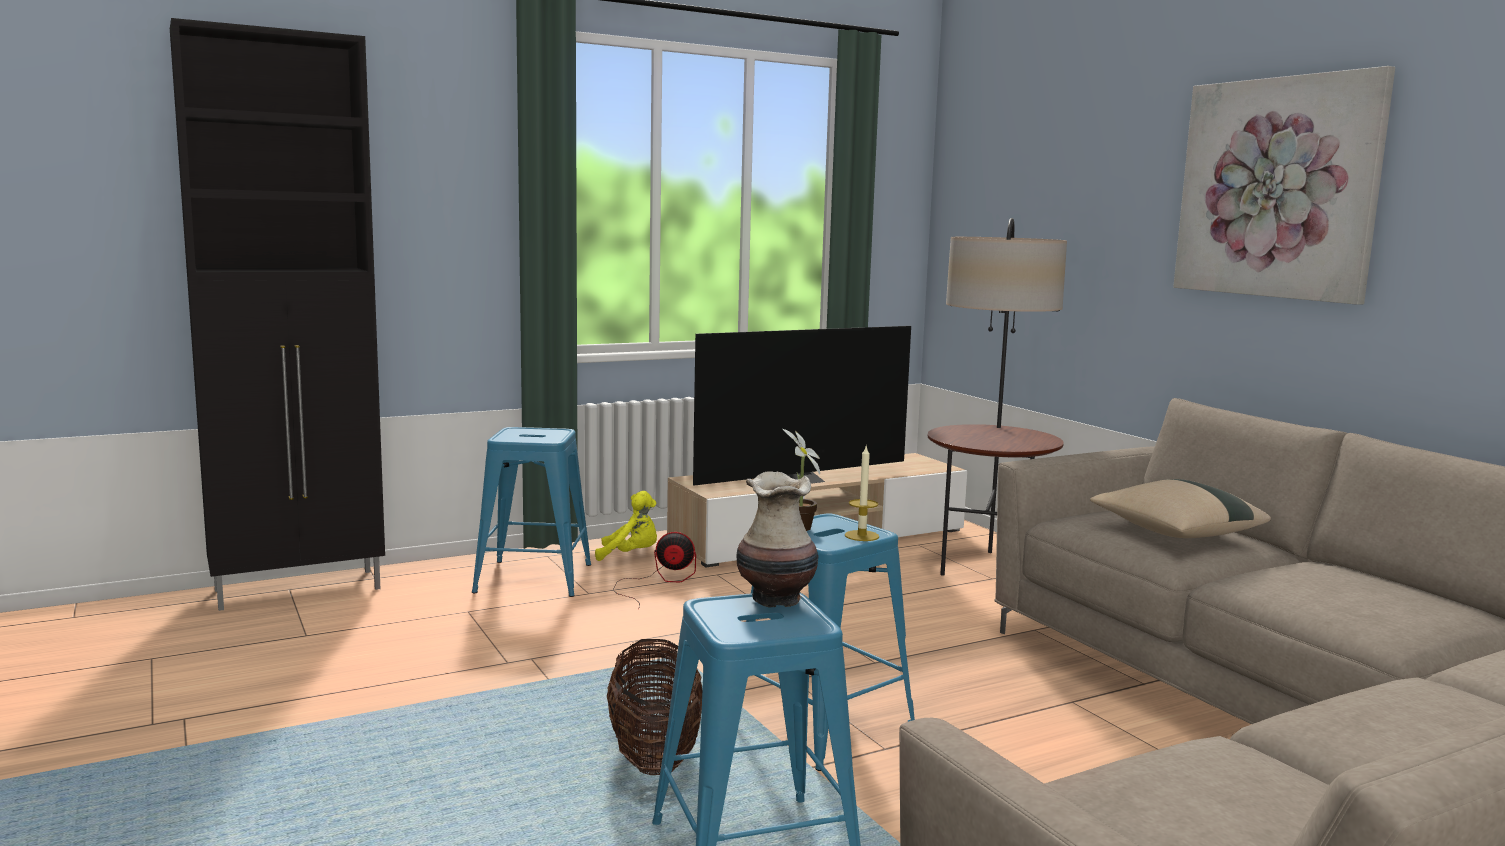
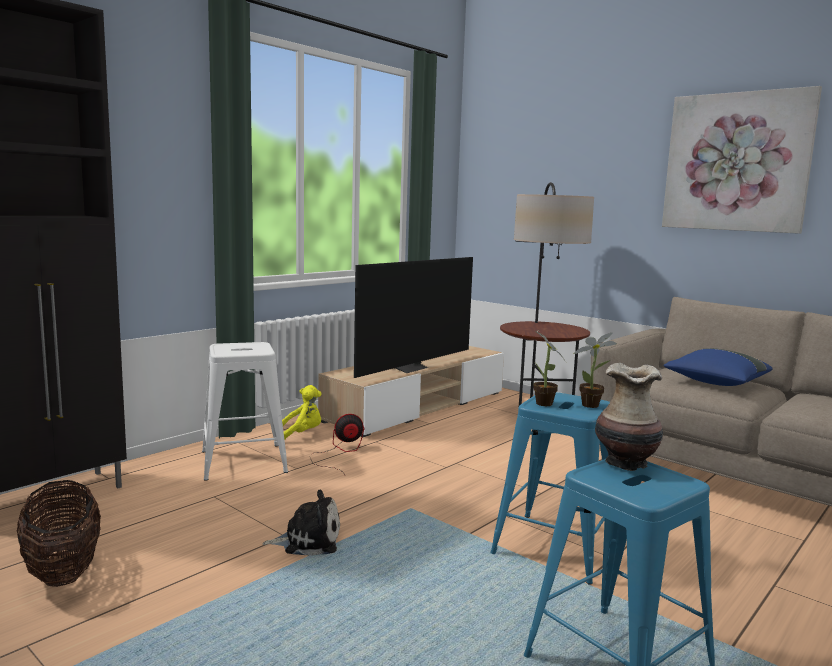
camera: 20 degrees left, 0 degrees up
blue stool [472,427,591,597] -> white stool [202,342,288,481]
basket [607,639,702,775] -> basket moved to [17,480,101,587]
candle [845,446,879,541] -> potted plant [574,333,617,408]
beige pillow [1090,479,1271,538] -> blue pillow [664,348,773,386]
none -> plush toy [262,490,340,556]

